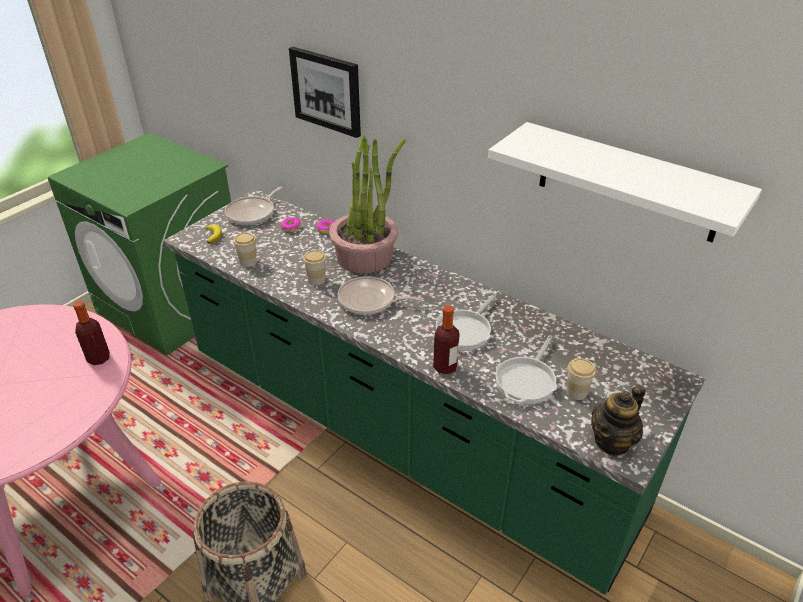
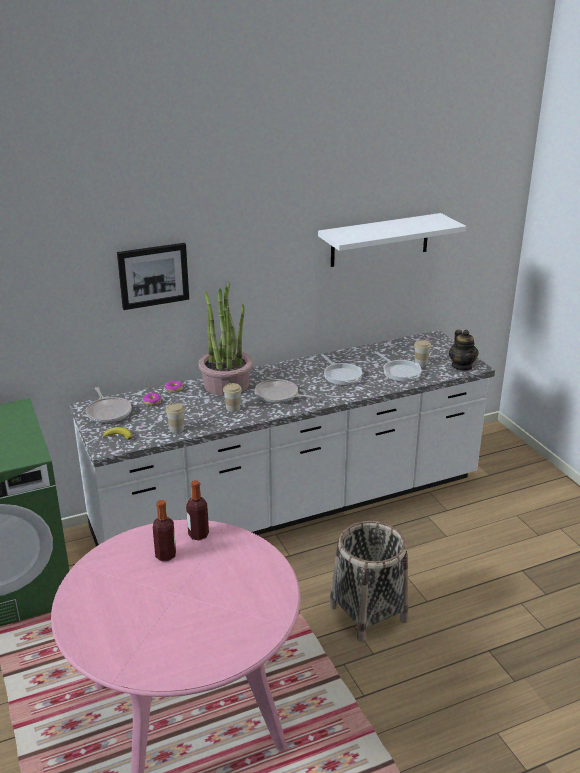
camera: 60 degrees left, 10 degrees down
green counter [163,189,705,595] -> white counter [70,330,495,547]
frying pan [338,276,424,315] -> frying pan turned 75 degrees clockwise [255,379,317,404]
bottle [433,305,460,375] -> bottle moved to [153,500,176,561]

